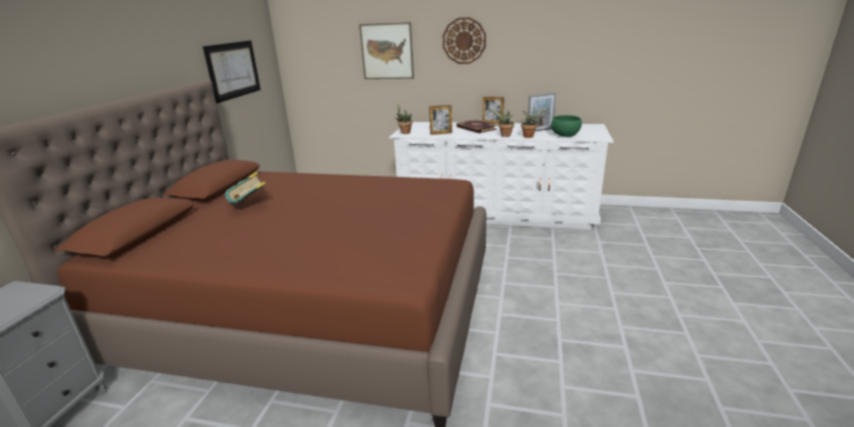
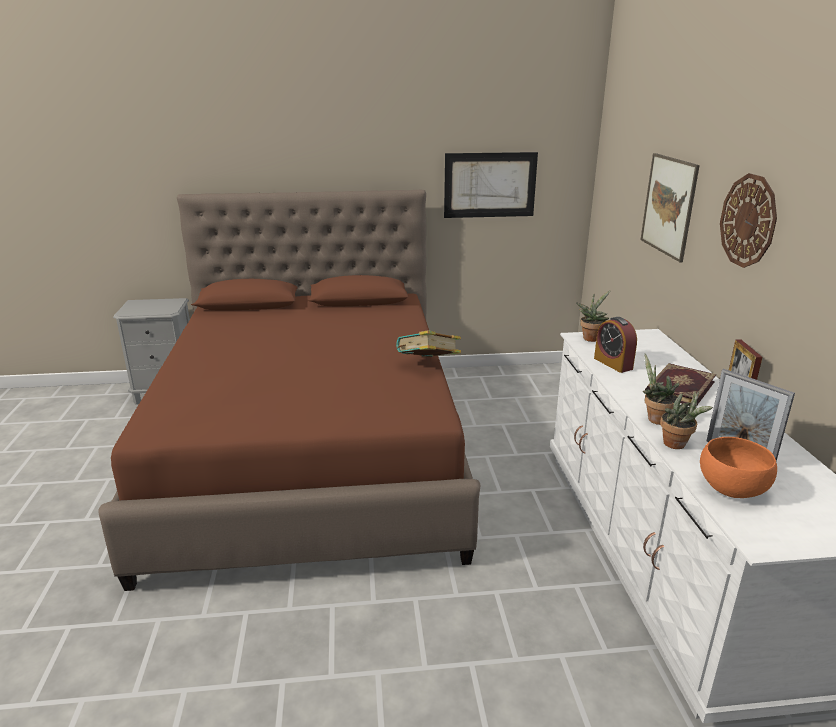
camera: 70 degrees right, 0 degrees up
book [225,171,266,205] -> book moved to [396,330,461,357]
picture frame [429,105,452,135] -> alarm clock [594,317,637,373]
green bowl [551,115,582,137] -> orange bowl [700,437,777,498]

